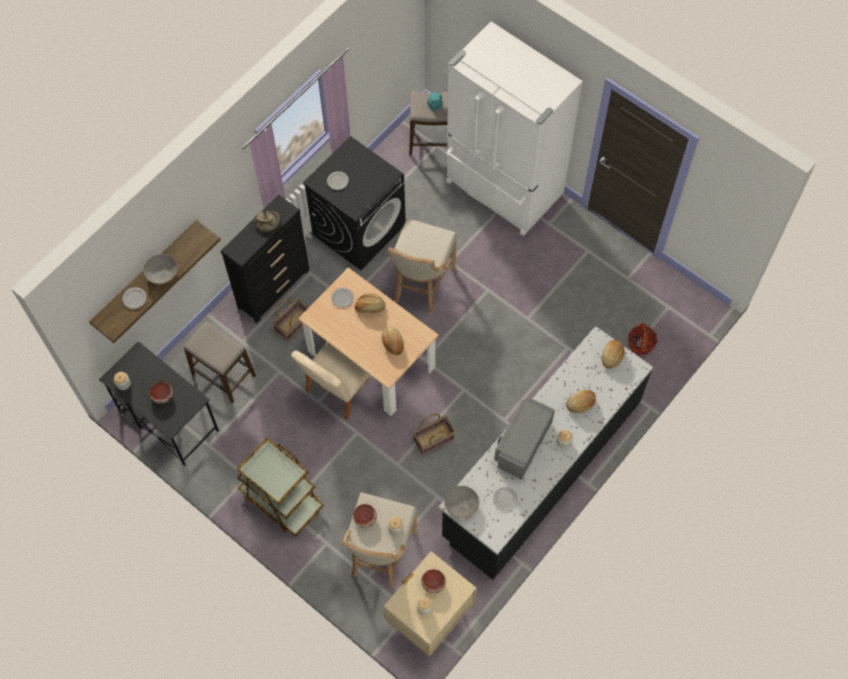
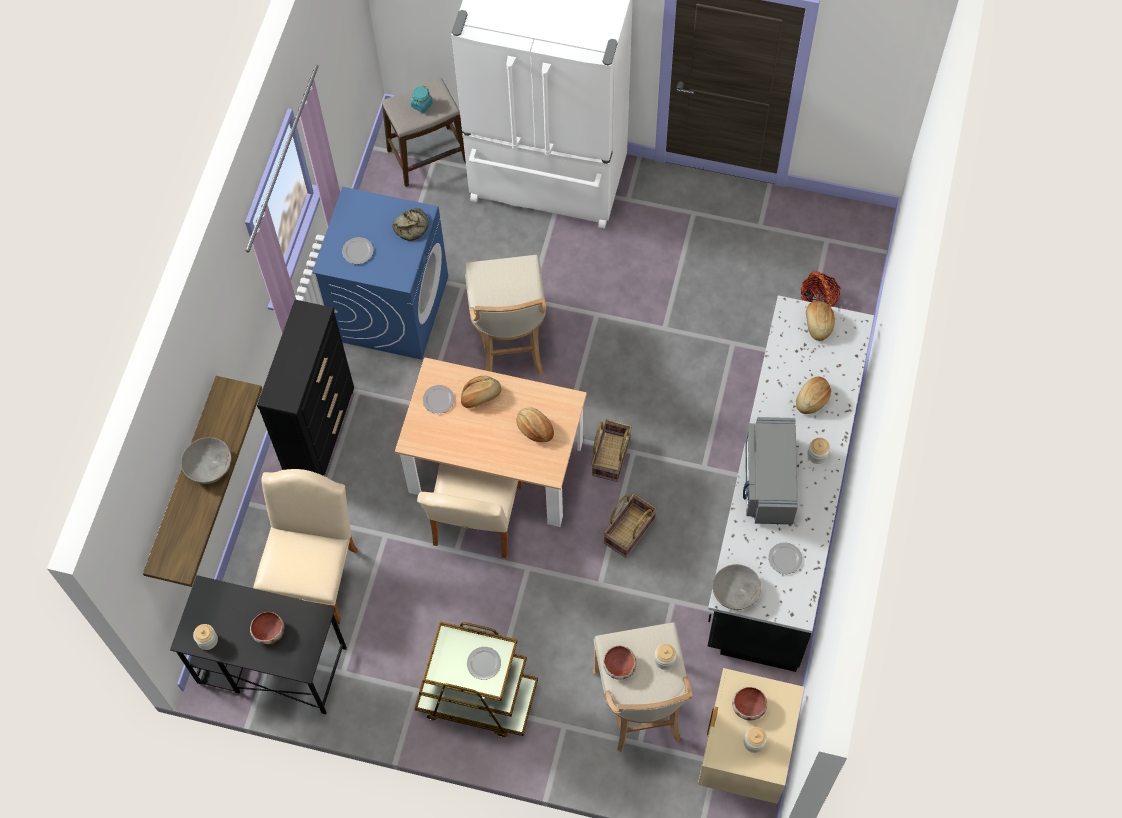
camera: 25 degrees left, 0 degrees up
plate [122,287,147,309] -> plate moved to [467,647,501,680]
stool [184,321,256,403] -> beige chair [253,469,358,624]
bread [254,211,281,233] -> bread moved to [392,208,429,241]
basket [272,298,309,342] -> basket moved to [591,419,632,482]
black washing machine [303,136,406,270] -> blue washing machine [312,187,448,360]

